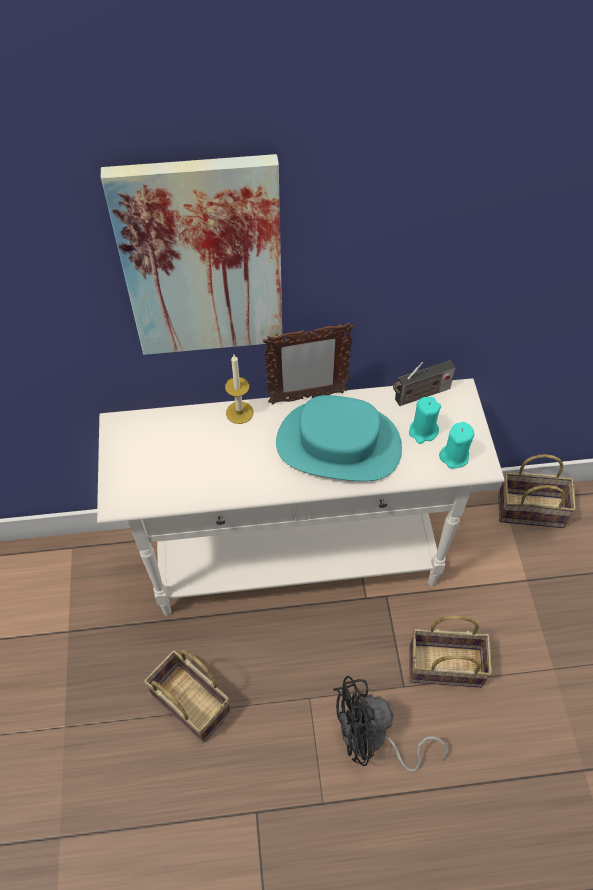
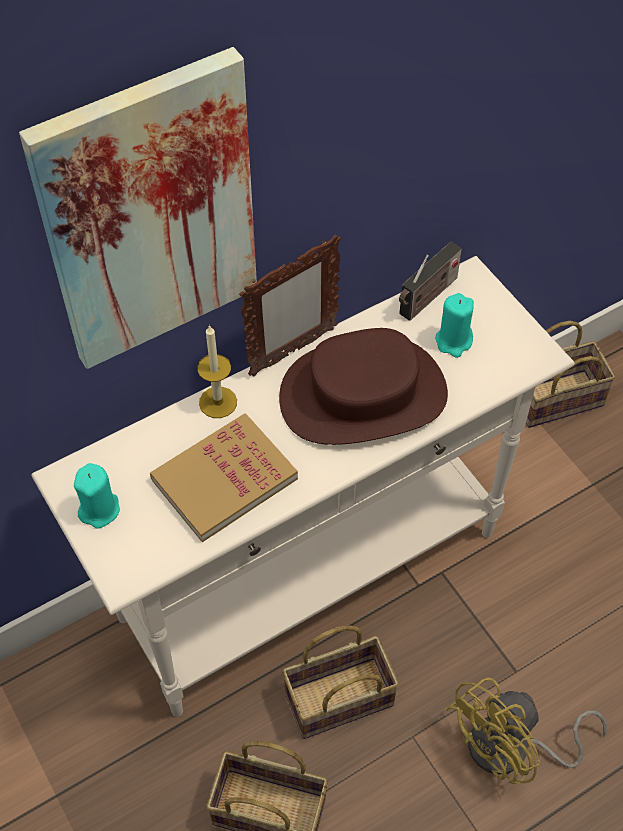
camera: 25 degrees left, 0 degrees up
turquoise hat [276,395,402,481] -> brown hat [279,328,448,445]
black fan [333,676,447,773] -> yellow fan [445,677,607,784]
basket [409,616,492,688] -> basket moved to [282,626,399,739]
turquoise candle [439,422,474,469] -> turquoise candle moved to [74,463,120,529]
none -> book [150,413,298,542]

